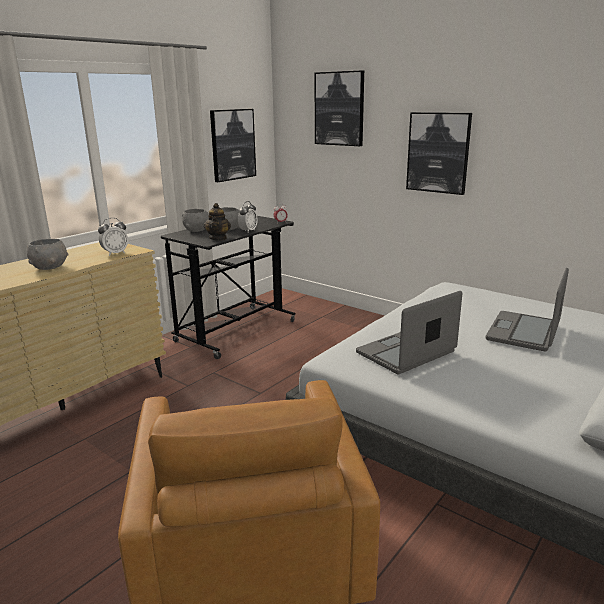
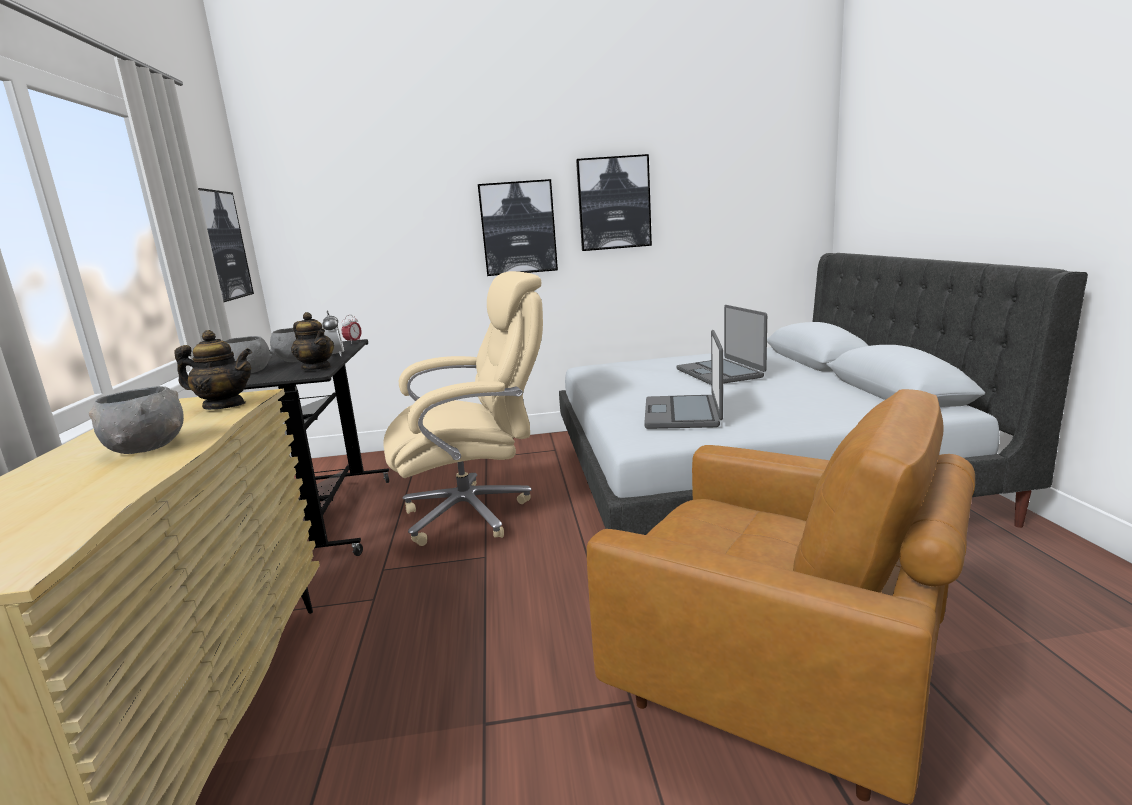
camera: 45 degrees left, 5 degrees down
alarm clock [98,218,128,256] -> teapot [174,330,252,410]
picture [314,70,364,146] -> picture moved to [576,154,652,251]
none -> beige office chair [383,271,543,546]

